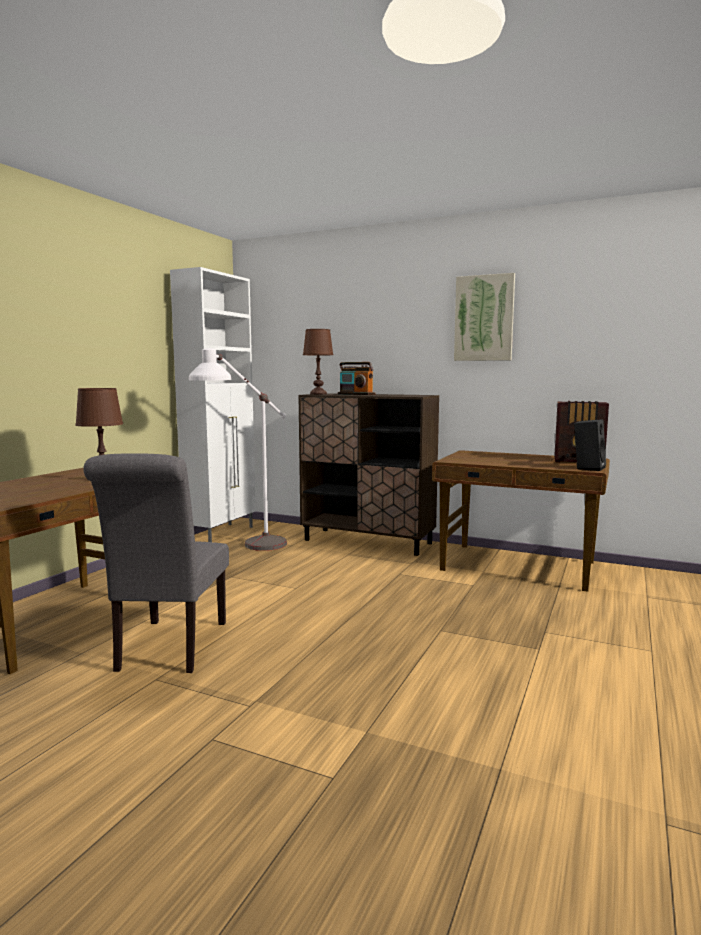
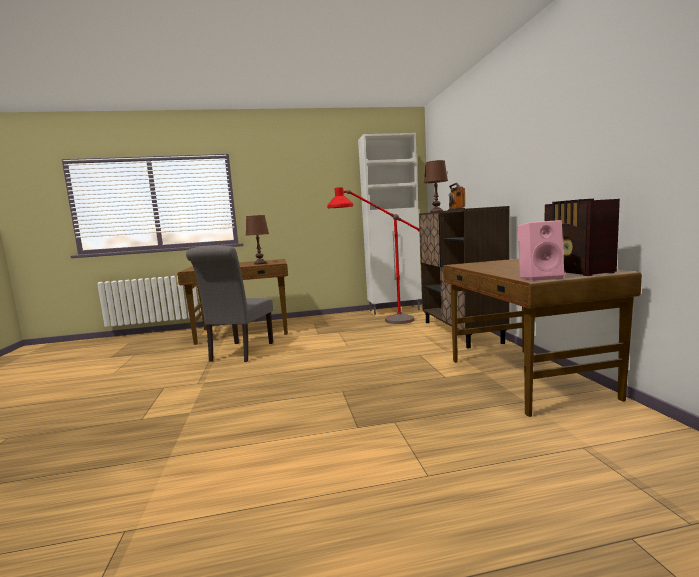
camera: 55 degrees right, 0 degrees up
grey chair [83,453,229,673] -> grey chair turned 45 degrees counterclockwise [186,246,273,362]
white floor lamp [189,348,287,551] -> red floor lamp [327,187,420,324]
picture [454,273,515,361] -> none
black speaker [574,419,606,471] -> pink speaker [518,220,564,281]

